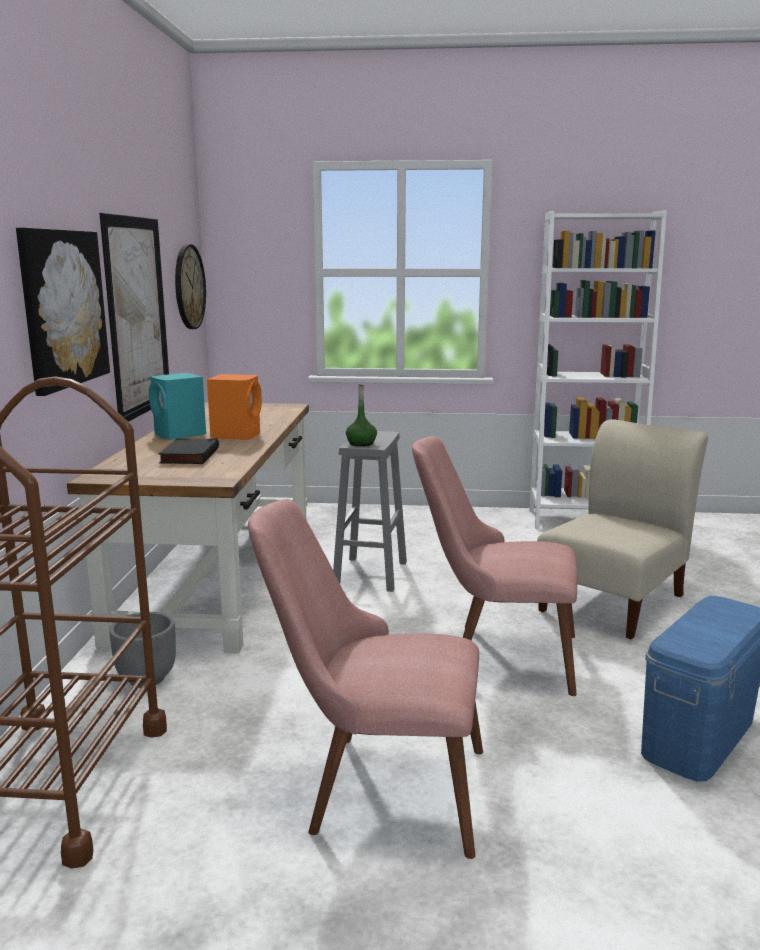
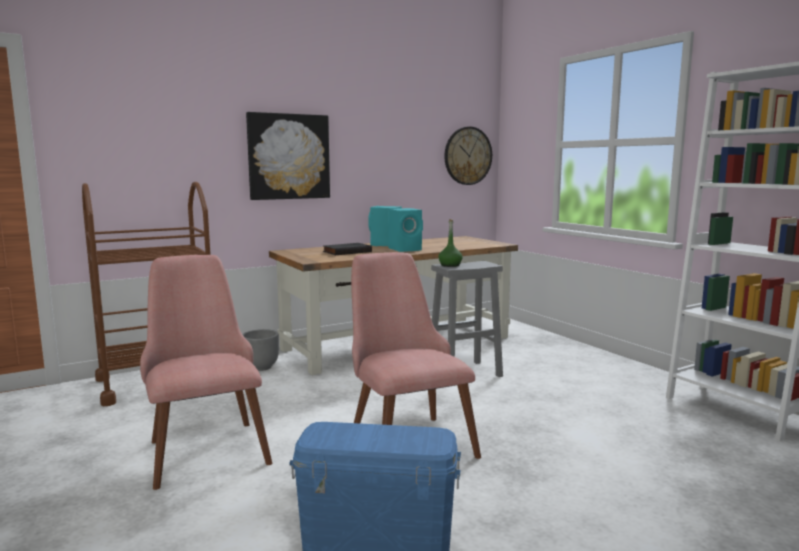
camera: 55 degrees right, 5 degrees down
picture [99,213,169,422] -> none
orange speaker [207,374,262,440] -> turquoise speaker [388,208,423,252]
beige chair [537,419,708,639] -> none

